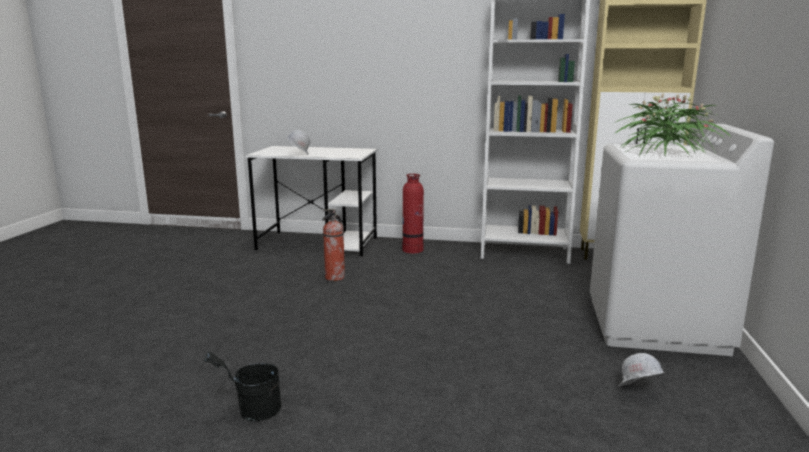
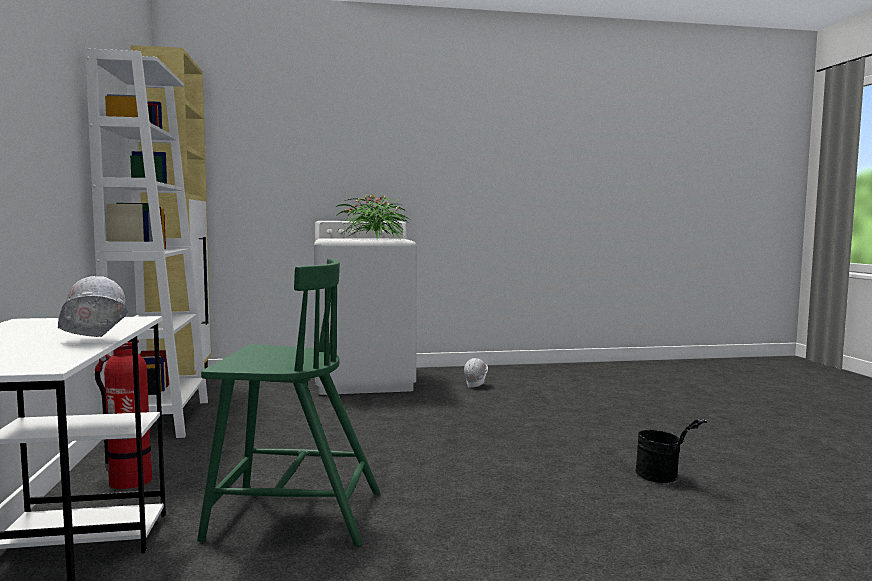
camera: 110 degrees left, 10 degrees down
fire extinguisher [322,209,345,281] -> green chair [197,258,380,547]

